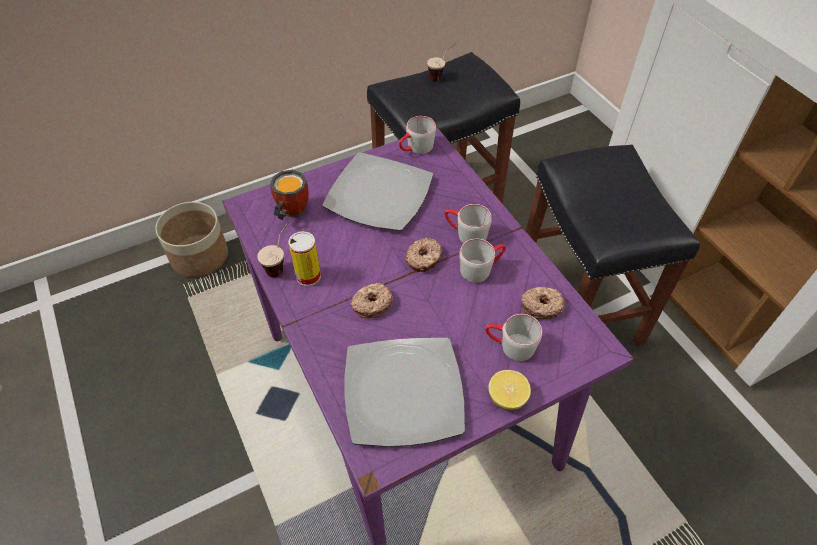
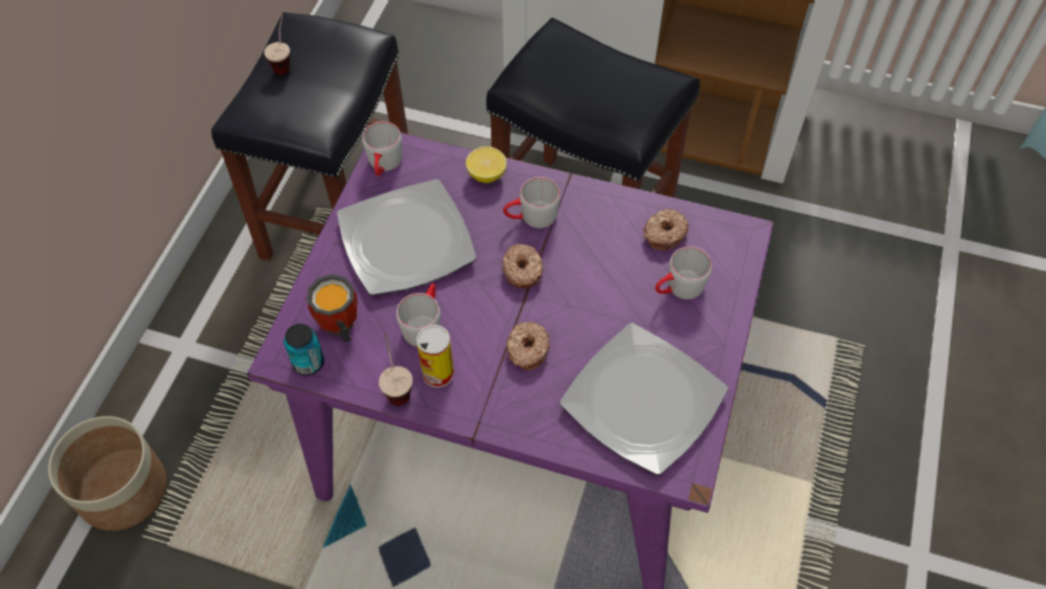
camera: 45 degrees left, 5 degrees up
grey mug [459,239,506,283] -> grey mug moved to [396,283,441,347]
lemon [488,370,531,410] -> lemon moved to [466,147,507,183]
none -> can [284,324,324,375]

